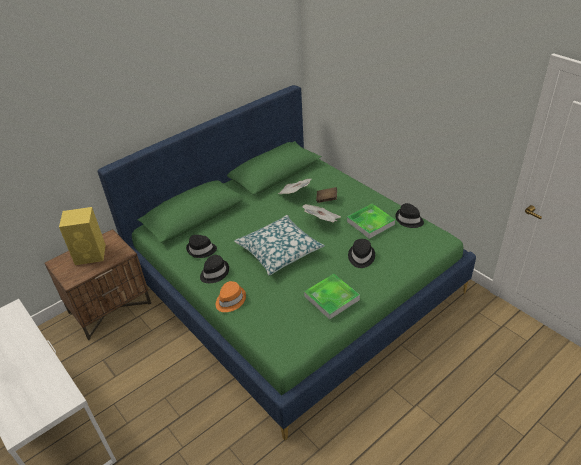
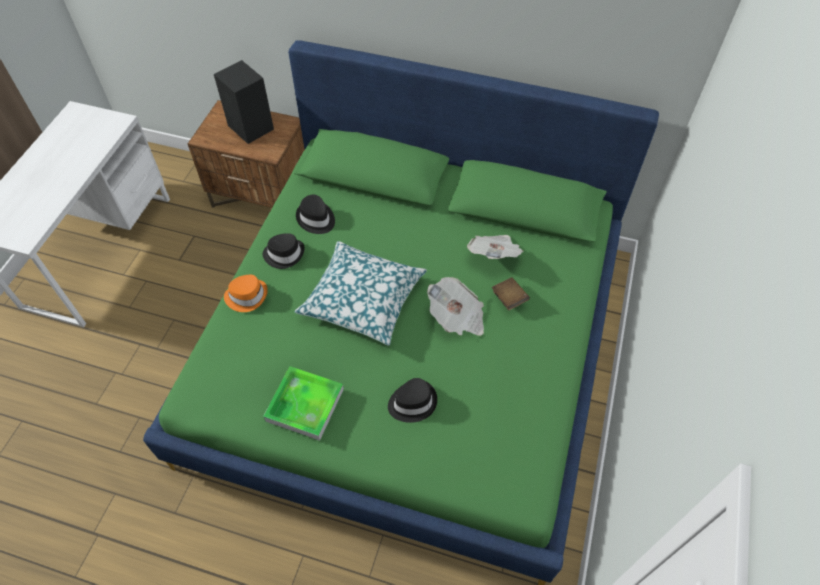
camera: 55 degrees right, 15 degrees up
yellow speaker [59,207,106,265] -> black speaker [214,60,274,144]
tray [347,204,395,239] -> none
black hat [395,203,424,228] -> none

